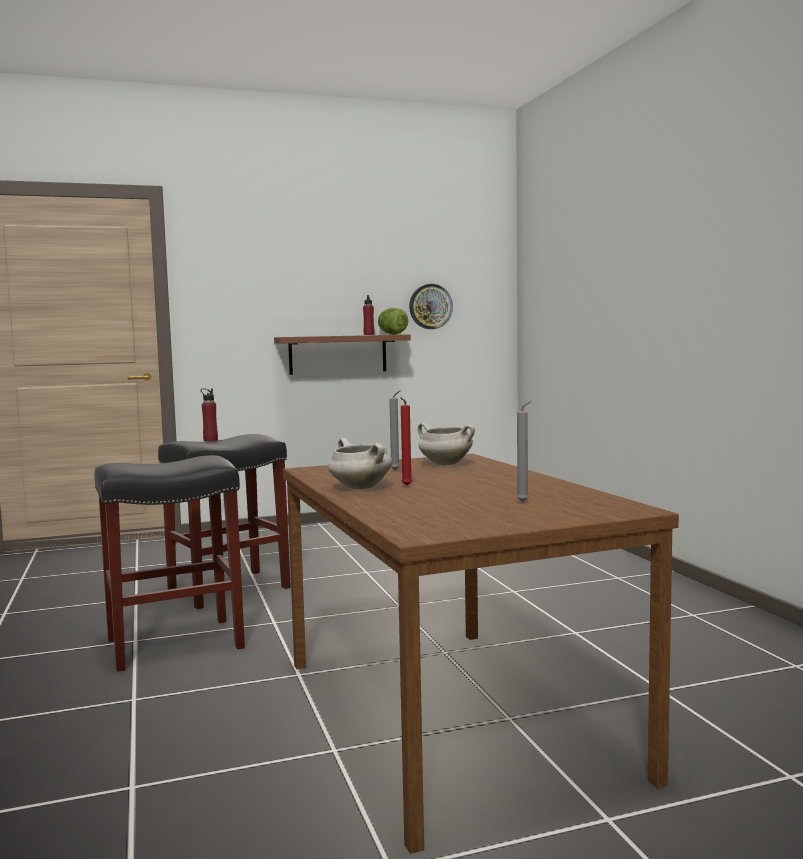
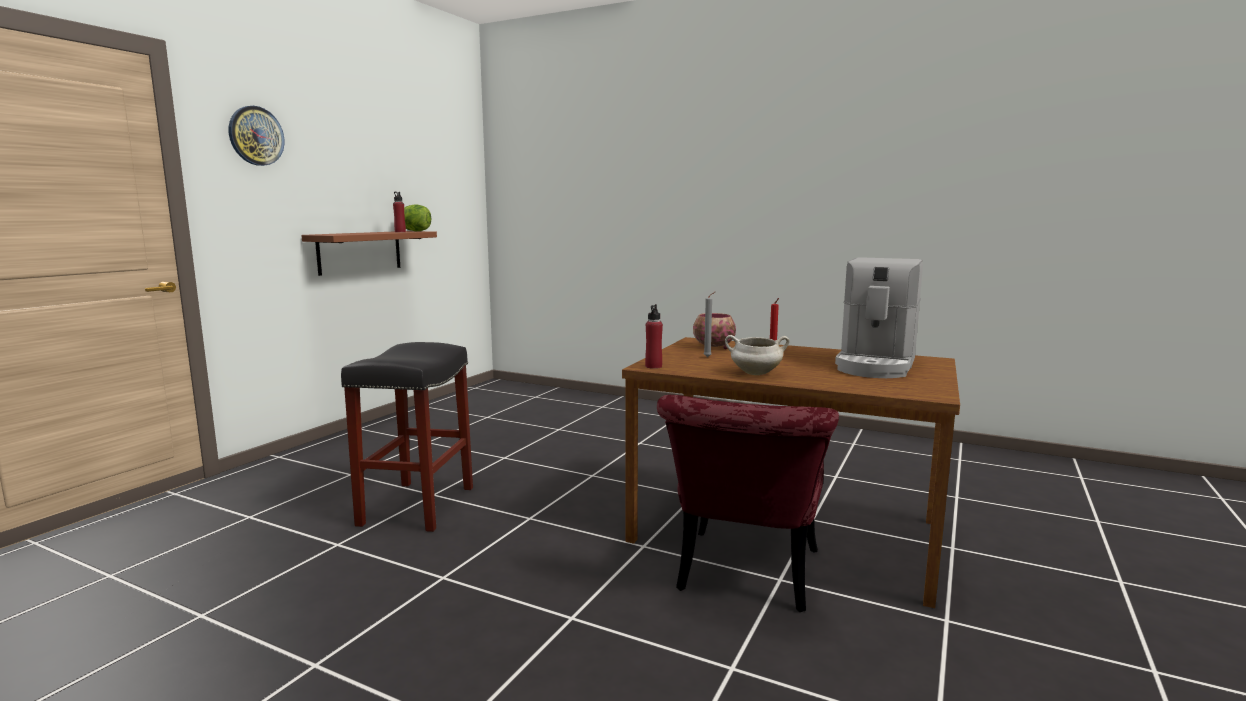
camera: 45 degrees left, 5 degrees up
black stool [94,455,245,672] -> none
red bottle [201,388,218,442] -> red bottle moved to [645,304,663,369]
wall clock [409,284,453,329] -> wall clock moved to [229,106,284,166]
white cooking pot [418,423,475,465] -> bowl [693,313,736,349]
grey candle [516,401,531,502] -> coffee machine [835,257,923,378]
none -> red chair [657,395,839,612]

